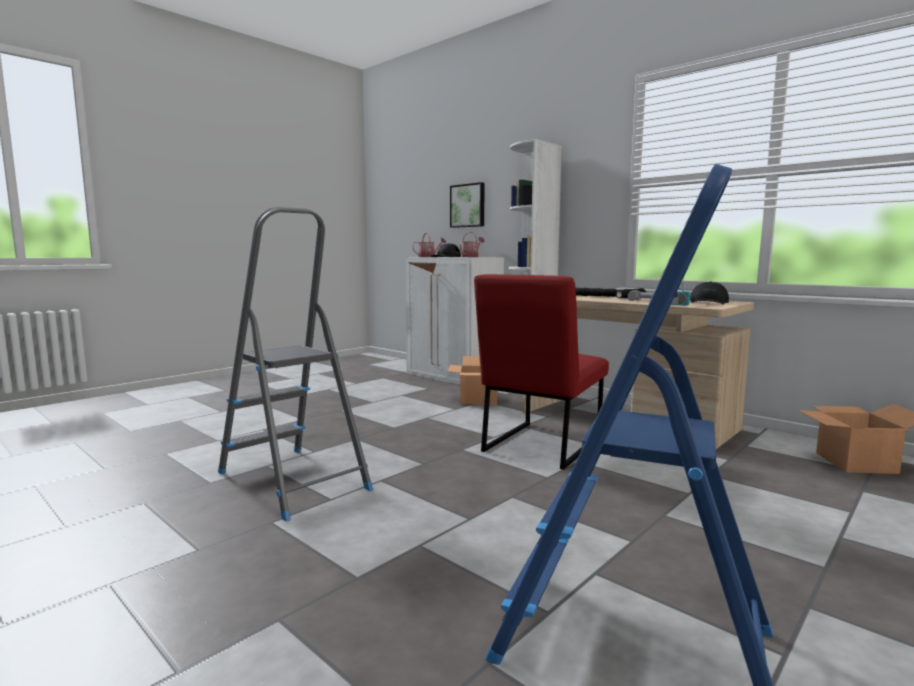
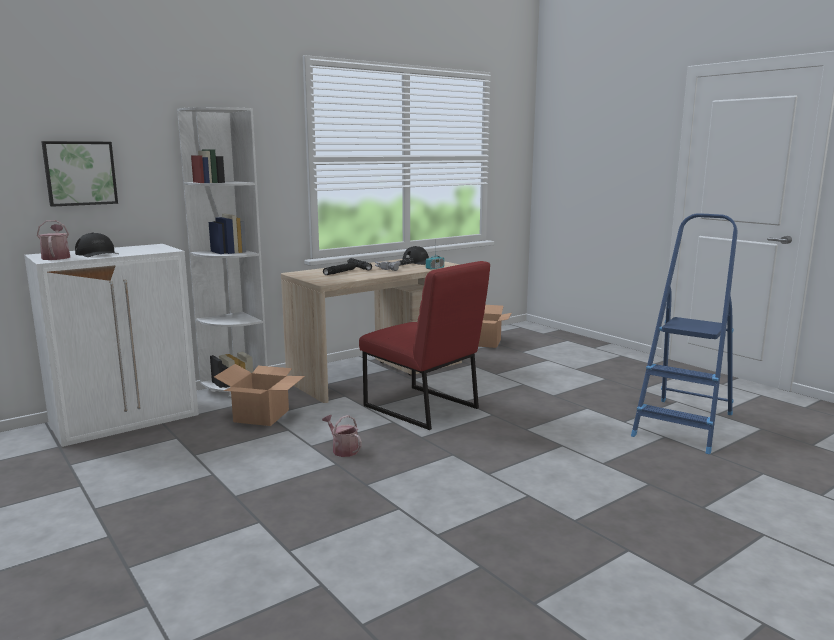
camera: 80 degrees left, 5 degrees up
grey step ladder [218,207,373,521] -> none
watering can [460,232,484,257] -> watering can moved to [322,415,362,457]

